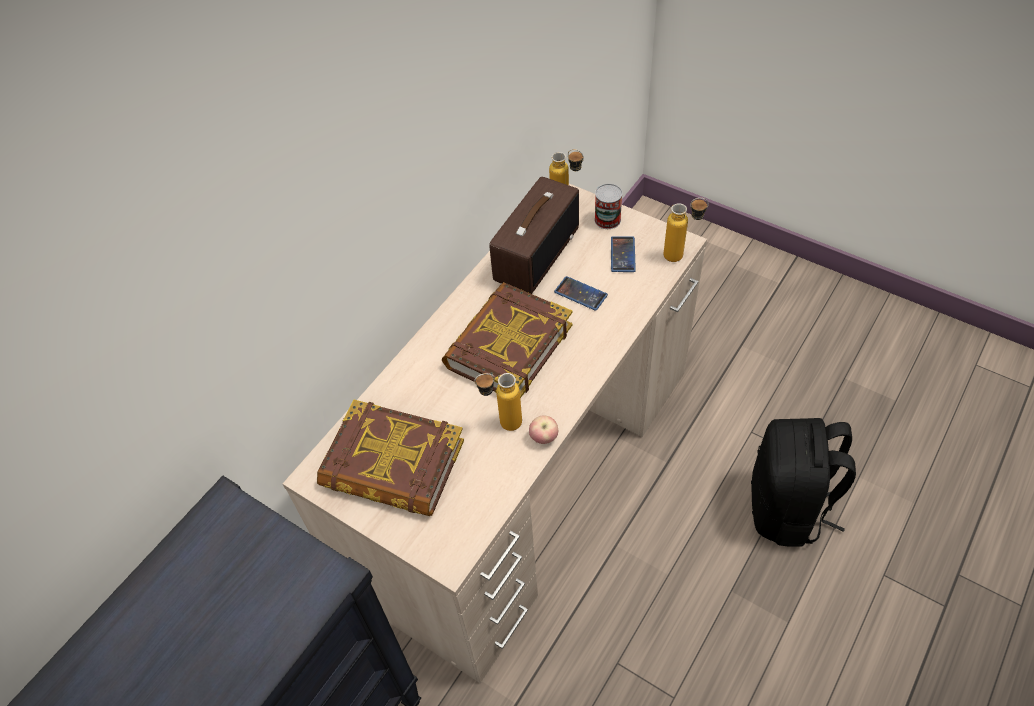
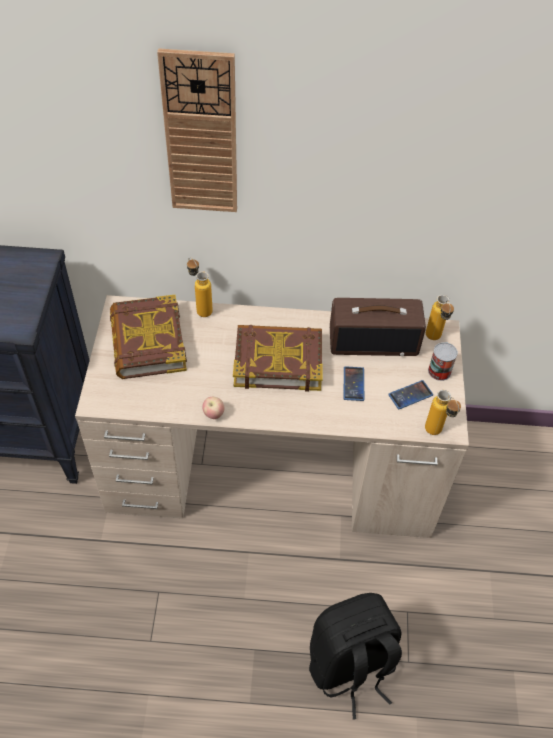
camera: 55 degrees right, 0 degrees up
bottle [474,373,522,431] -> bottle moved to [187,257,213,317]
none -> wall clock [157,48,237,212]

